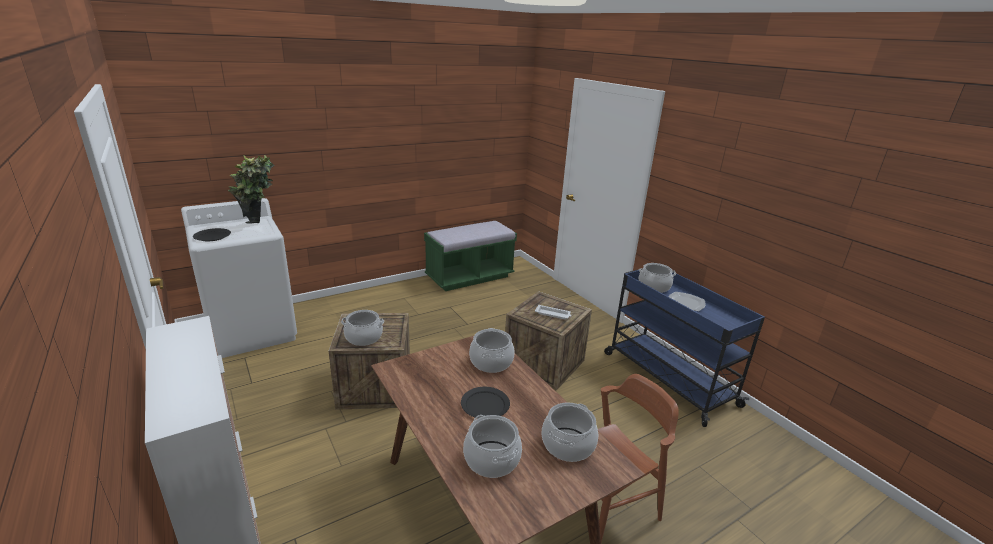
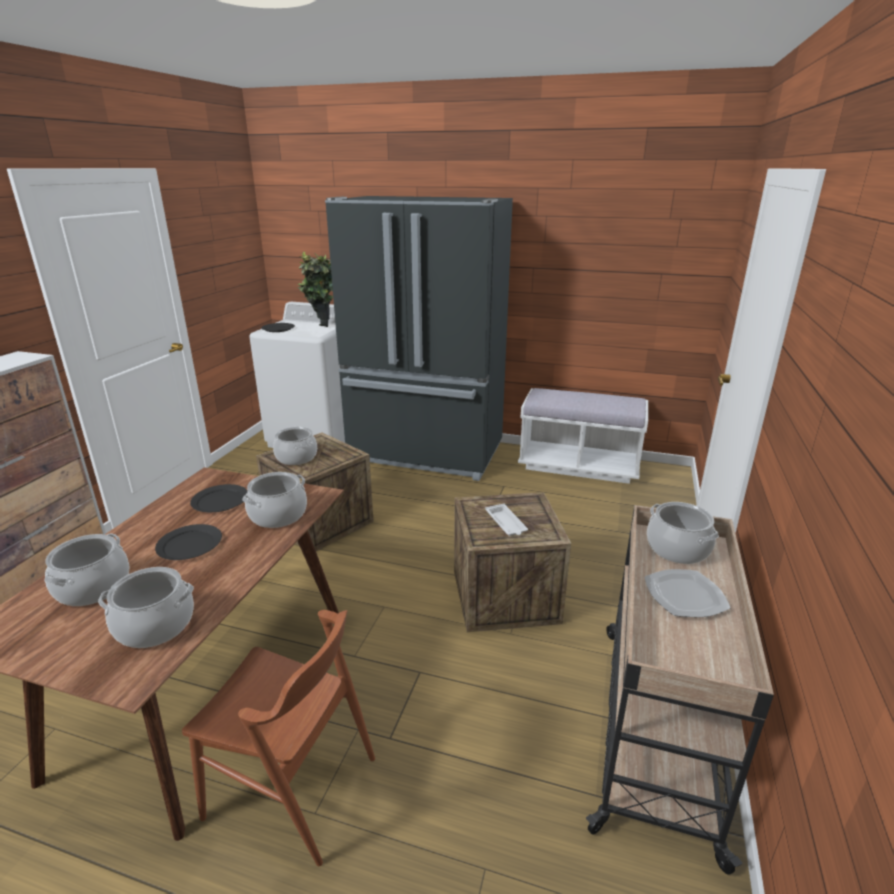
camera: 50 degrees right, 0 degrees up
green bench [424,221,517,291] -> white bench [518,388,648,484]
blue cart [604,269,765,427] -> beige cart [586,505,774,875]
none -> black plate [190,484,248,512]
none -> black fridge [325,196,513,481]

